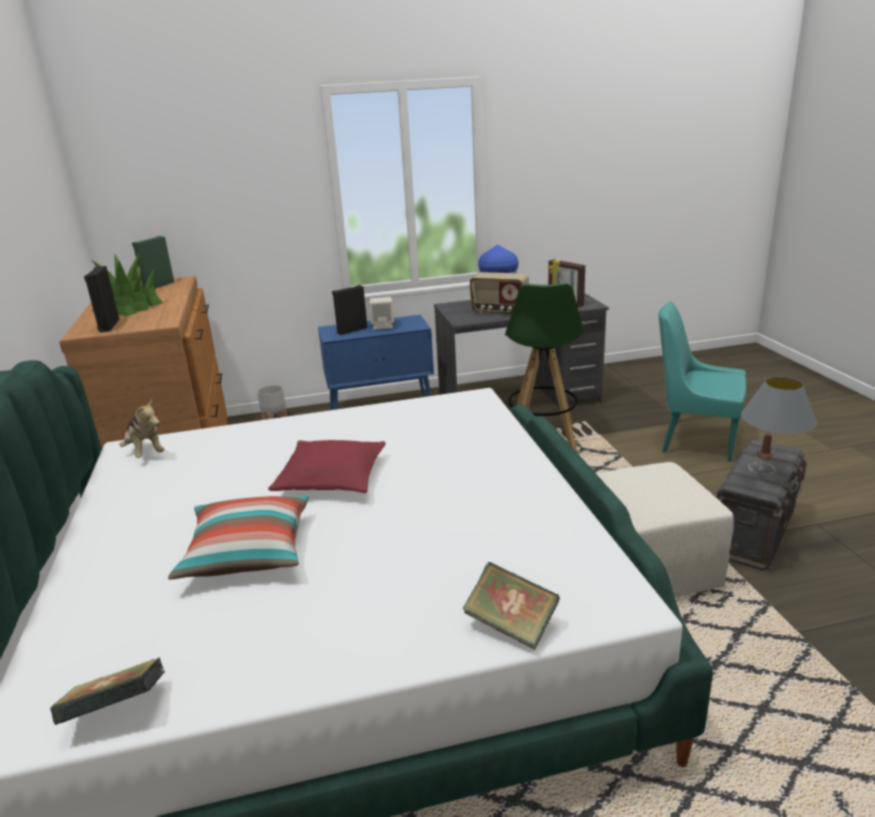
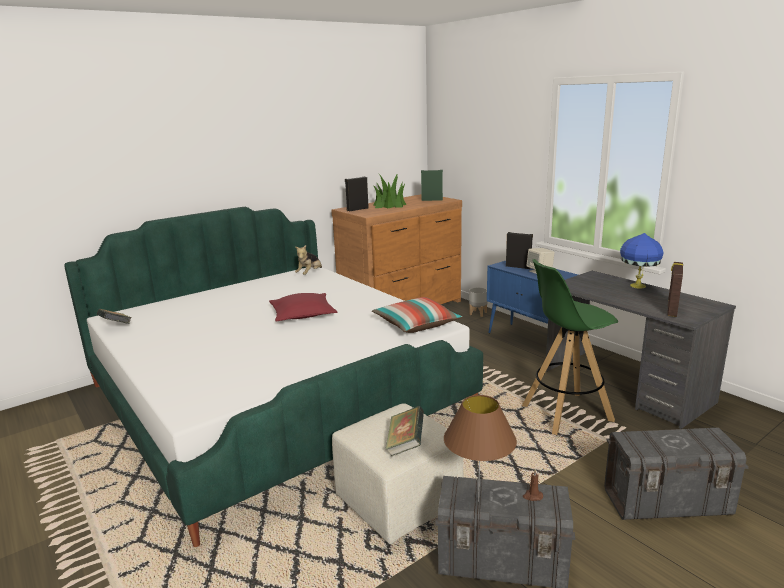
camera: 65 degrees right, 5 degrees down
pillow [168,496,309,580] -> pillow moved to [372,297,462,333]
book [463,562,560,650] -> book moved to [385,406,424,457]
radio [470,272,529,314] -> none
turquoise chair [659,302,746,462] -> grey storage box [604,428,749,520]
grey table lamp [741,376,817,481] -> brown table lamp [444,395,517,501]

